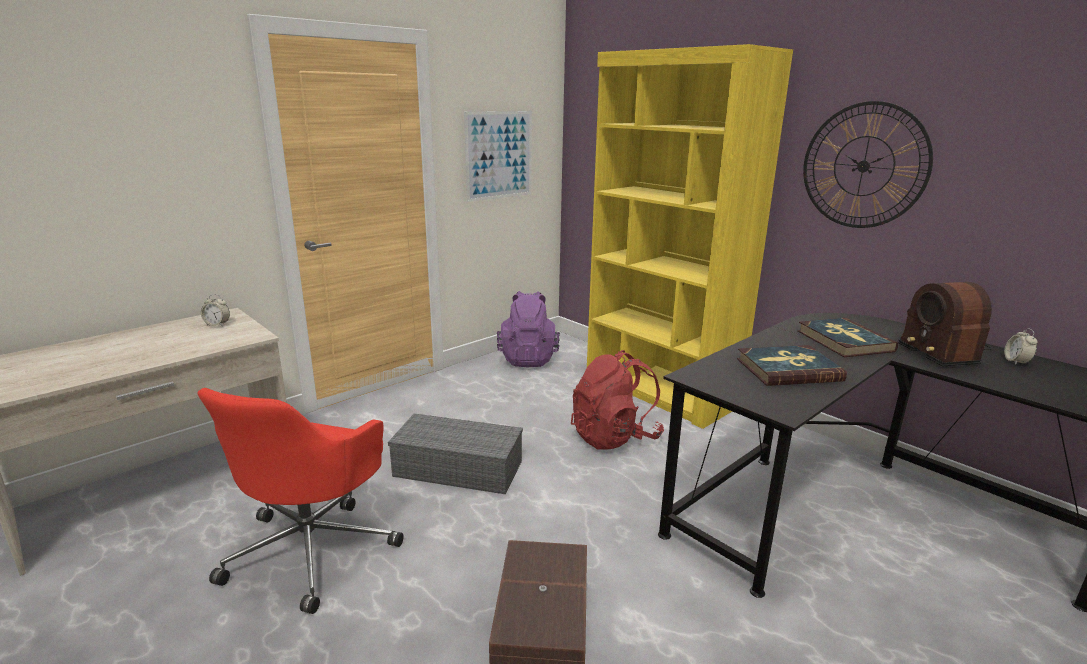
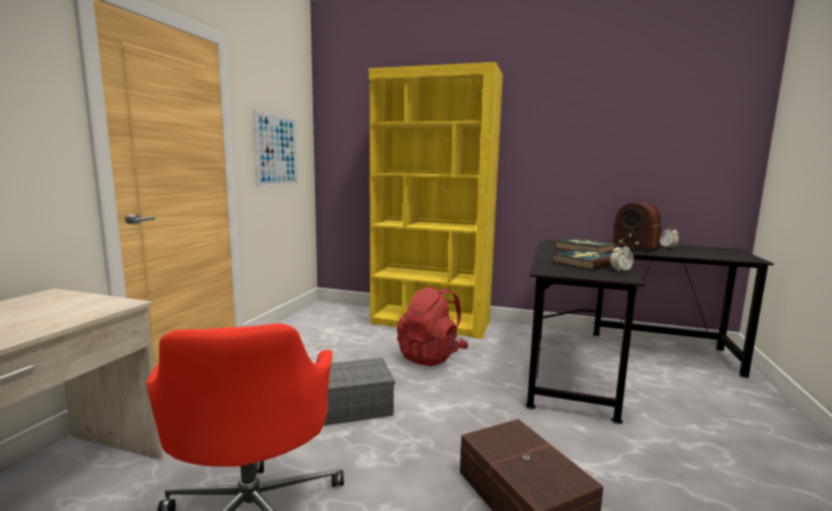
camera: 30 degrees left, 10 degrees down
alarm clock [201,294,230,327] -> alarm clock moved to [610,243,634,271]
purple backpack [497,291,560,367] -> none
wall clock [803,101,933,228] -> none

